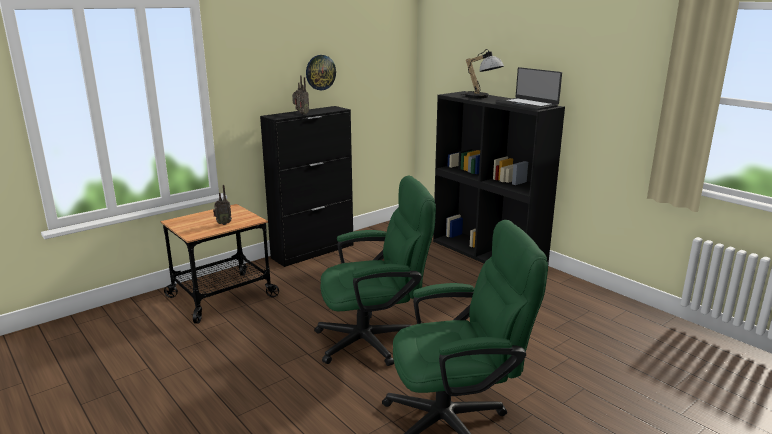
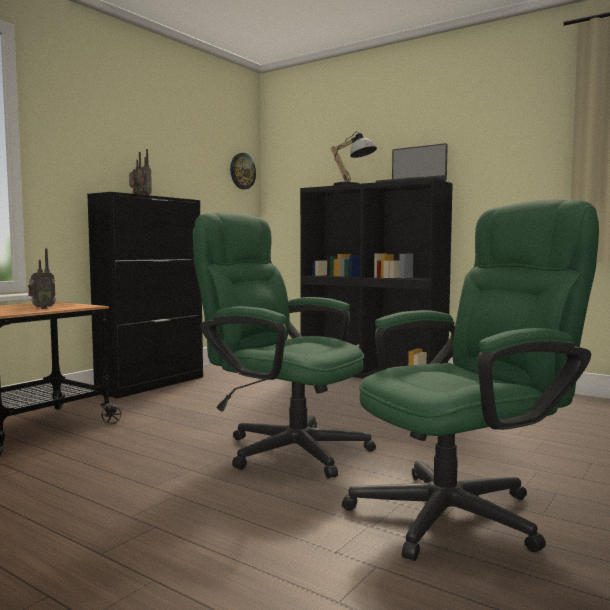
camera: 15 degrees left, 15 degrees down
wall clock [306,55,336,90] -> wall clock moved to [230,153,256,189]
green office chair [314,176,436,366] -> green office chair turned 120 degrees counterclockwise [193,212,376,478]

